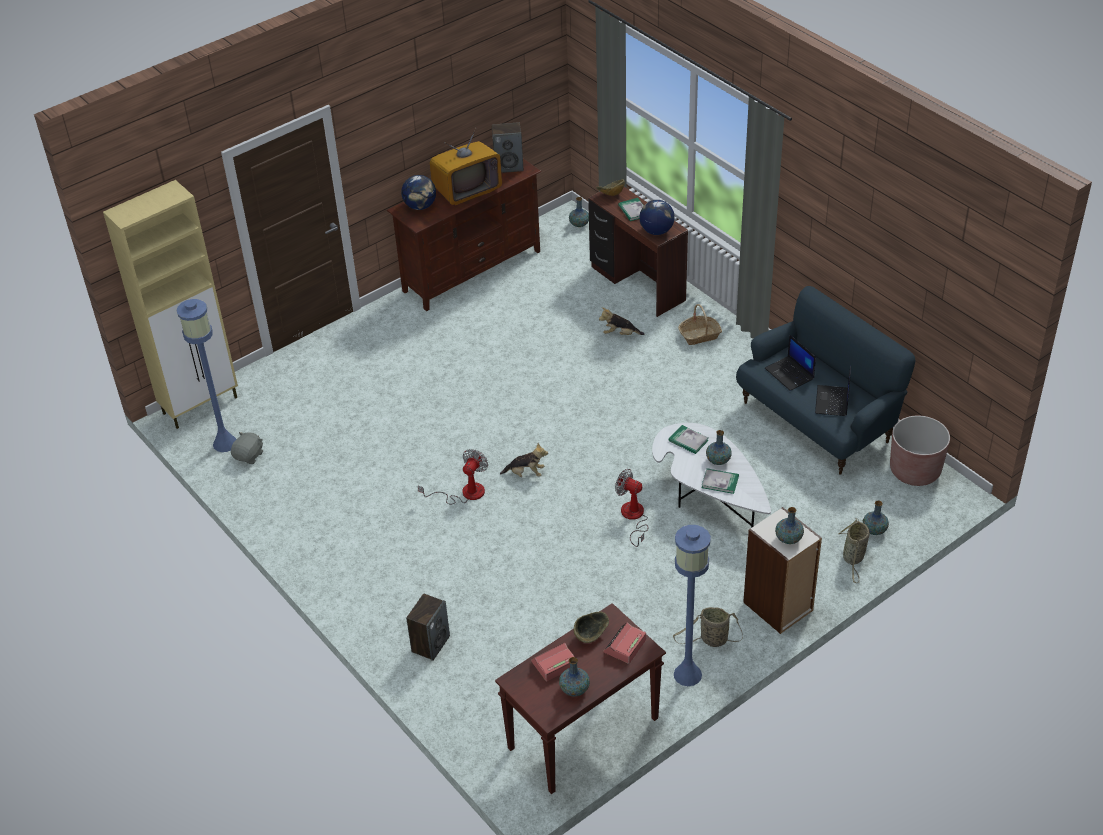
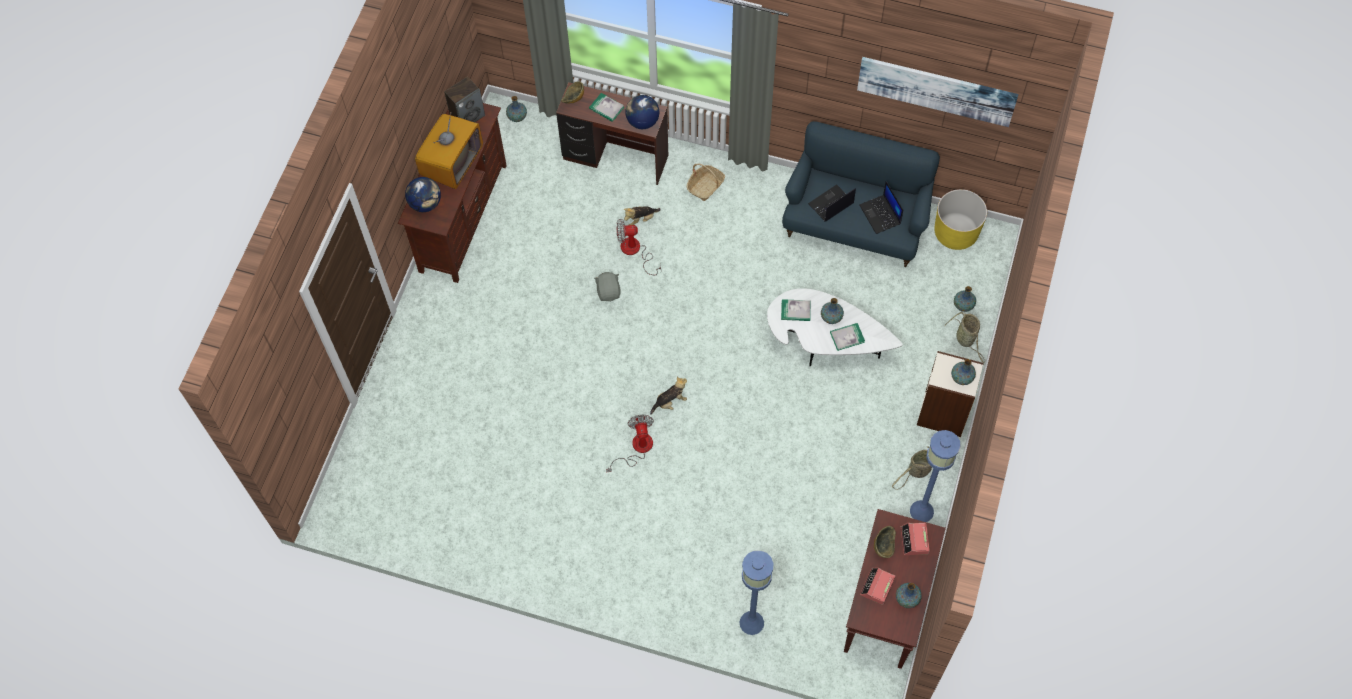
camera: 35 degrees left, 20 degrees up
beige cabinet [103,180,238,429] -> none
blue floor lamp [176,299,236,452] -> blue floor lamp moved to [739,550,773,635]
grey plush toy [231,432,263,464] -> grey plush toy moved to [594,272,621,301]
speaker [406,593,450,661] -> none
fan [615,469,648,547] -> fan moved to [617,219,661,275]
laptop [765,335,816,391] -> laptop turned 120 degrees clockwise [808,184,856,222]
brown planter [890,416,950,486] -> yellow planter [934,189,987,250]
none -> picture [857,57,1019,127]

